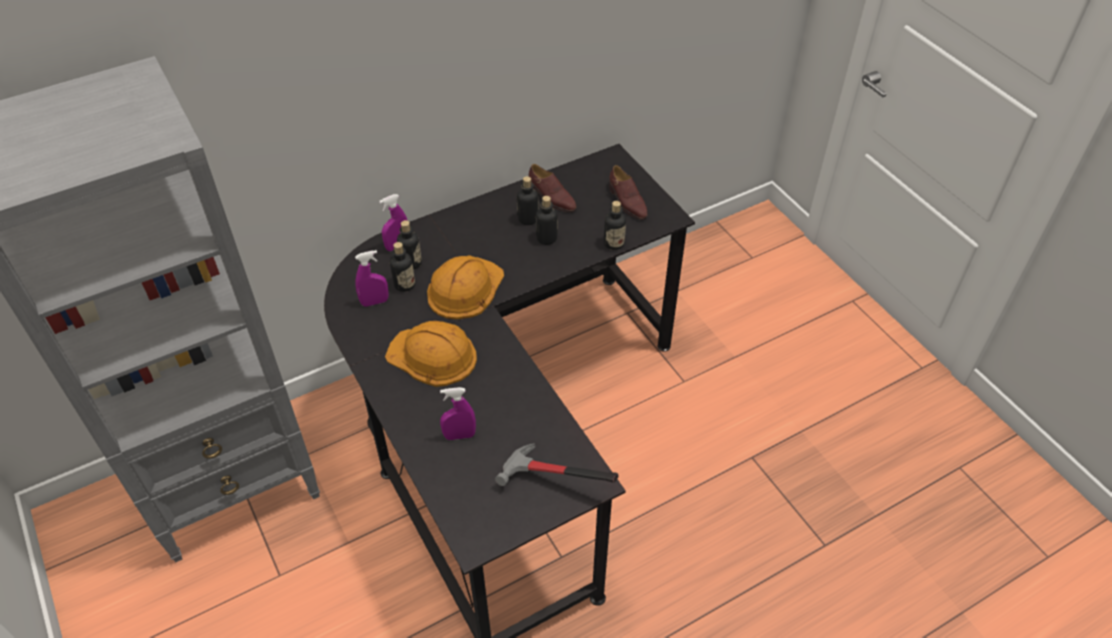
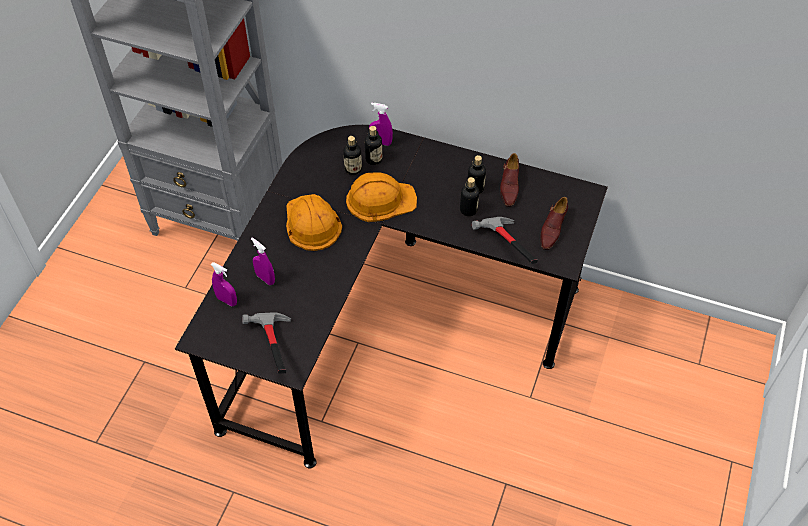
camera: 50 degrees right, 5 degrees up
purple spray bottle [355,250,389,307] -> purple spray bottle moved to [211,262,237,306]
bottle [604,201,626,250] -> hammer [472,217,538,264]

